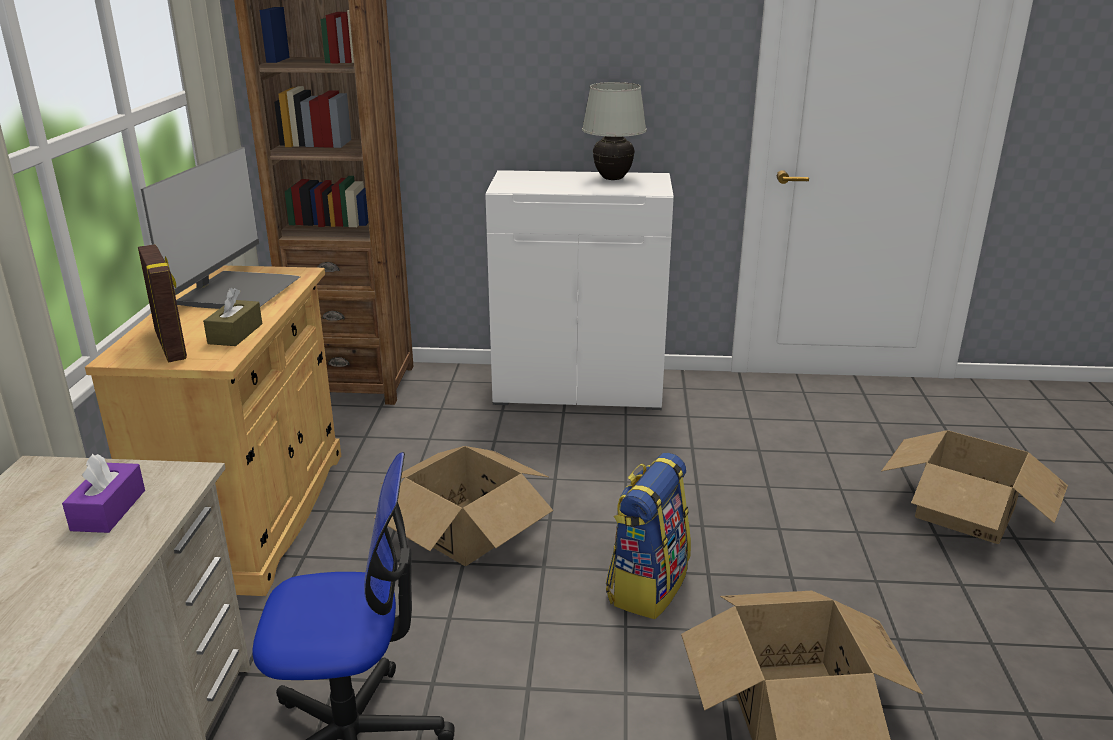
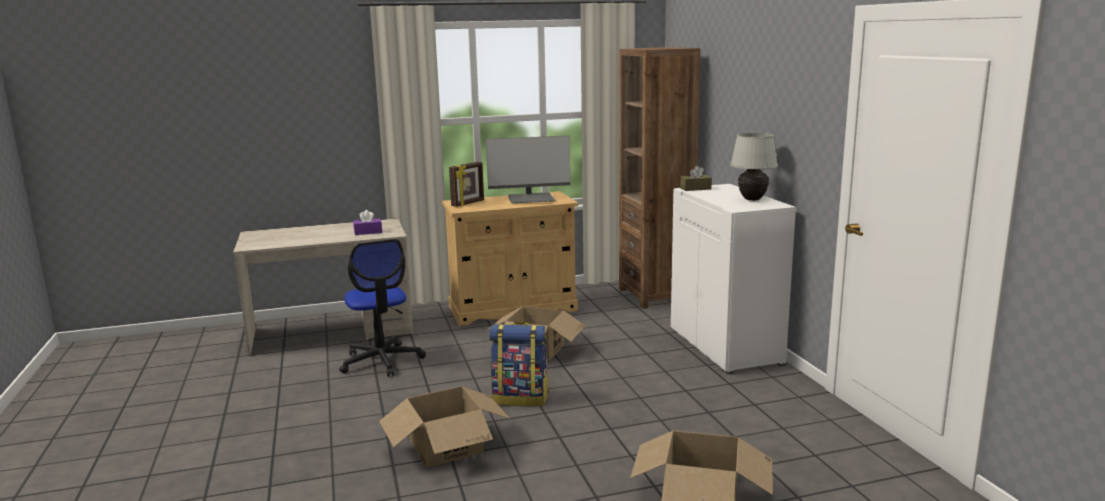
camera: 70 degrees right, 10 degrees down
brown tissue box [203,288,262,346] -> brown tissue box moved to [680,166,712,191]

